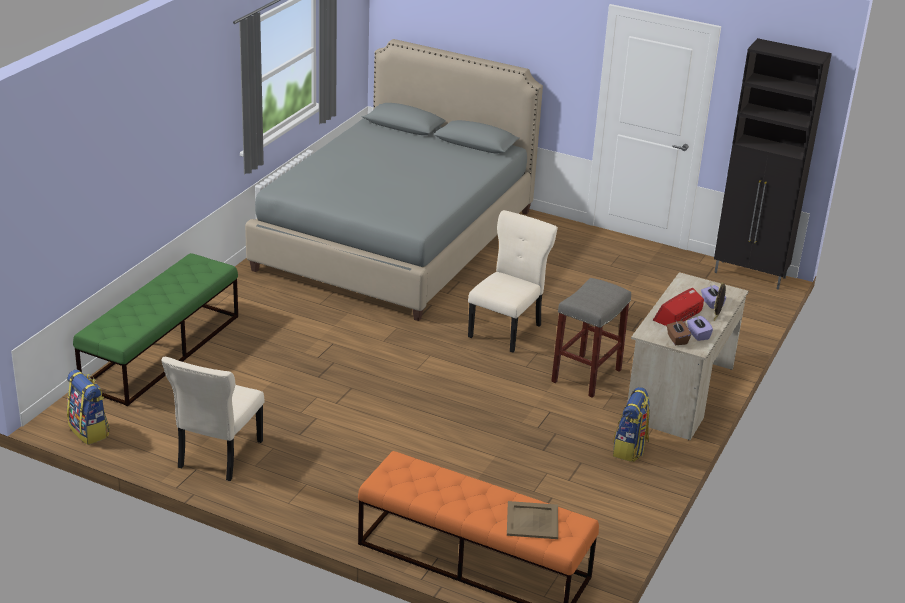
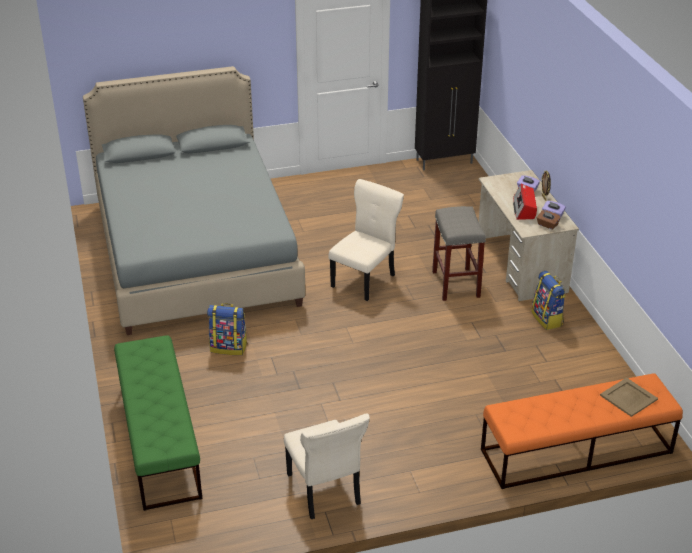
camera: 40 degrees left, 5 degrees up
backpack [67,370,110,445] -> backpack moved to [207,303,247,355]
beige chair [468,210,558,353] -> beige chair turned 45 degrees clockwise [329,179,404,301]

